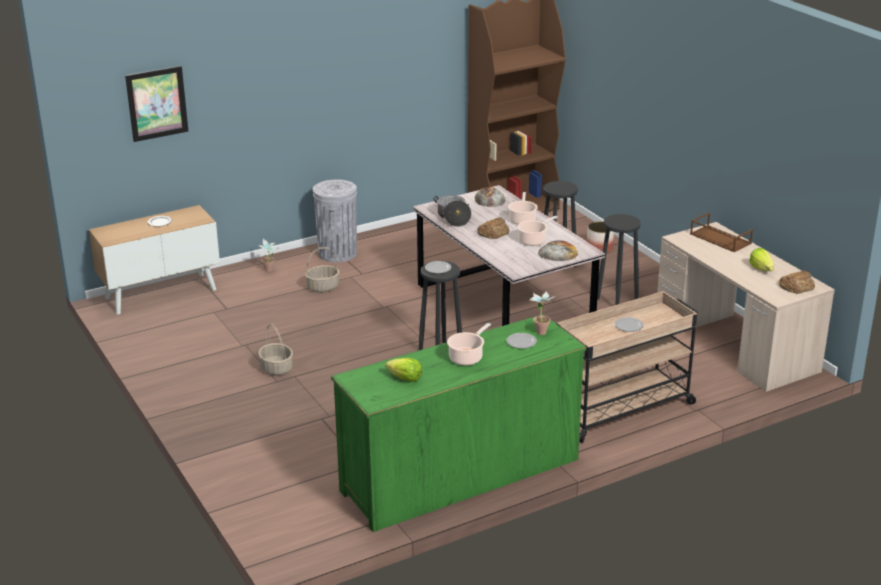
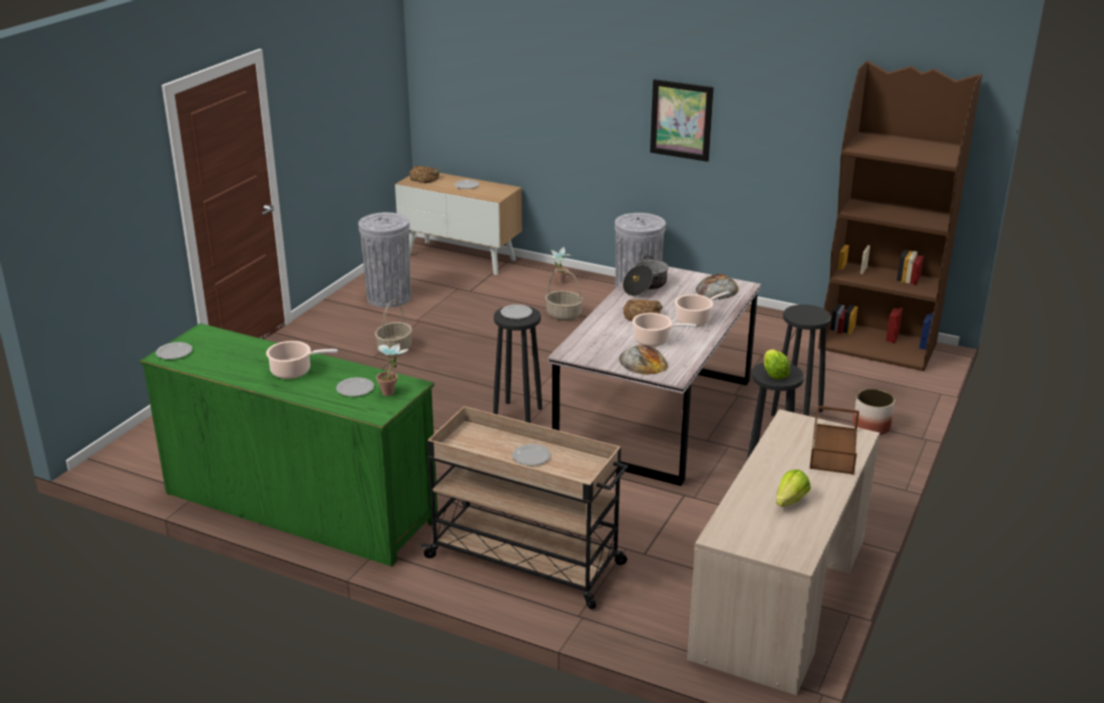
camera: 55 degrees right, 0 degrees up
picture [125,66,188,142] -> picture moved to [650,79,714,162]
lettuce [385,358,422,382] -> lettuce moved to [764,349,790,379]
bread [779,271,815,294] -> bread moved to [409,165,439,183]
none -> plate [156,342,193,359]
none -> grey trash can [358,212,411,308]

